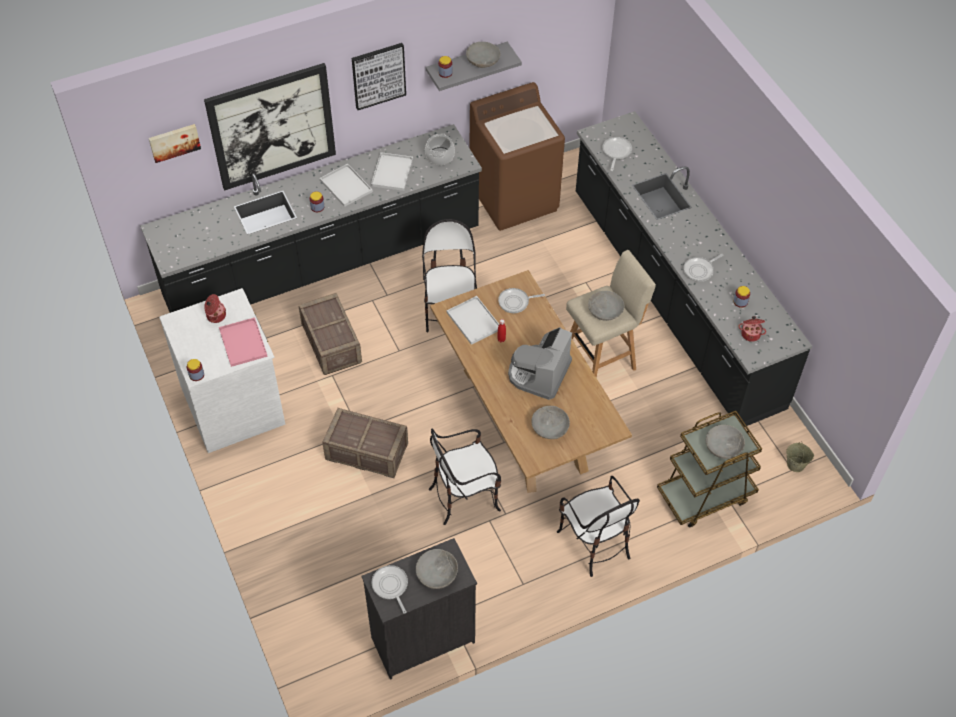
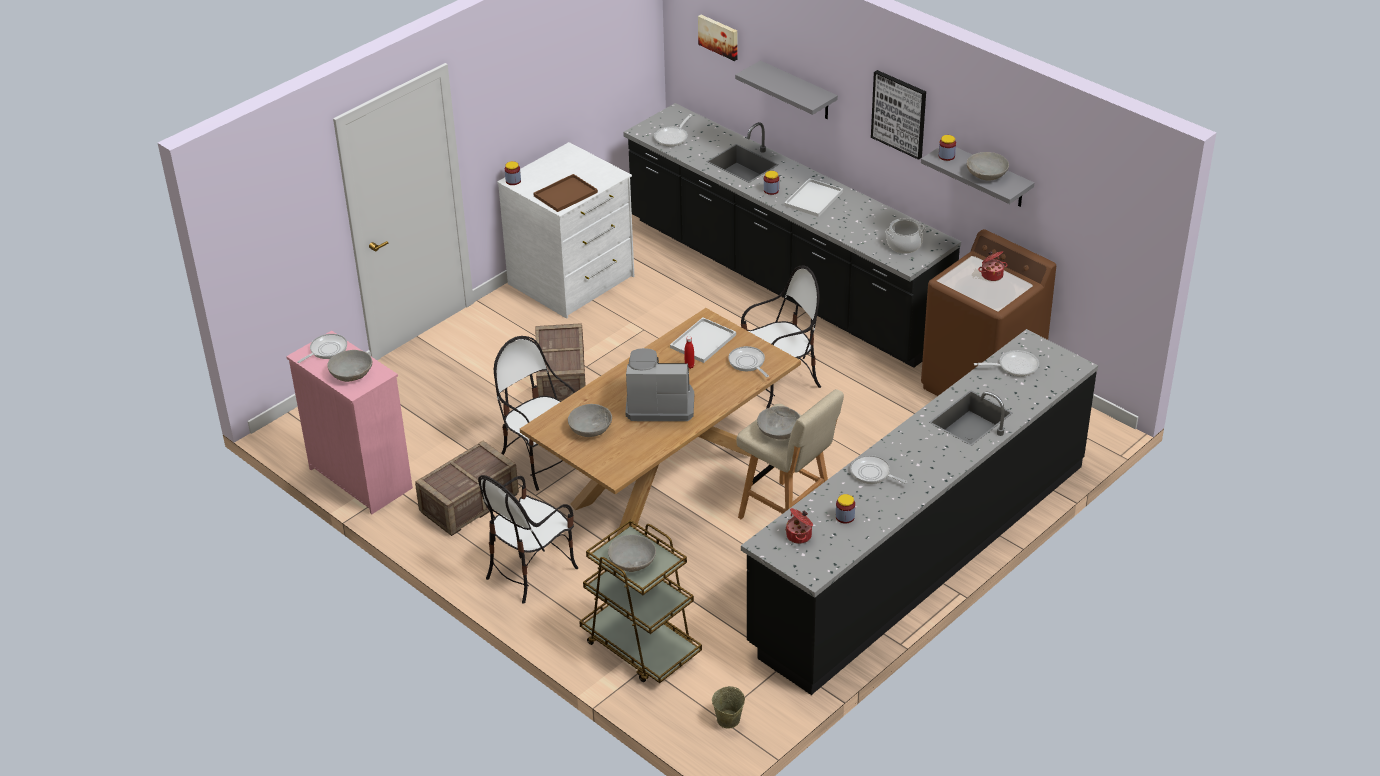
camera: 70 degrees right, 15 degrees down
picture [204,63,336,191] -> grey shelf [735,61,838,119]
cooking pot [204,294,226,323] -> cooking pot moved to [978,251,1007,281]
pink tray [219,317,268,367] -> brown tray [533,174,598,212]
crate [299,293,362,375] -> crate moved to [415,441,519,536]
black dresser [361,538,477,680] -> pink dresser [286,331,413,515]
white tray [371,152,413,191] -> none
none -> frying pan [654,114,692,146]

